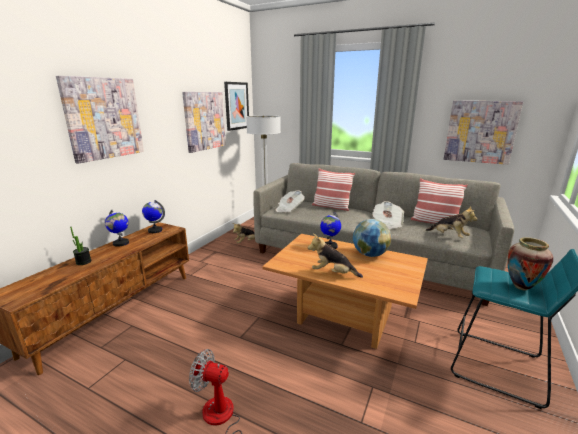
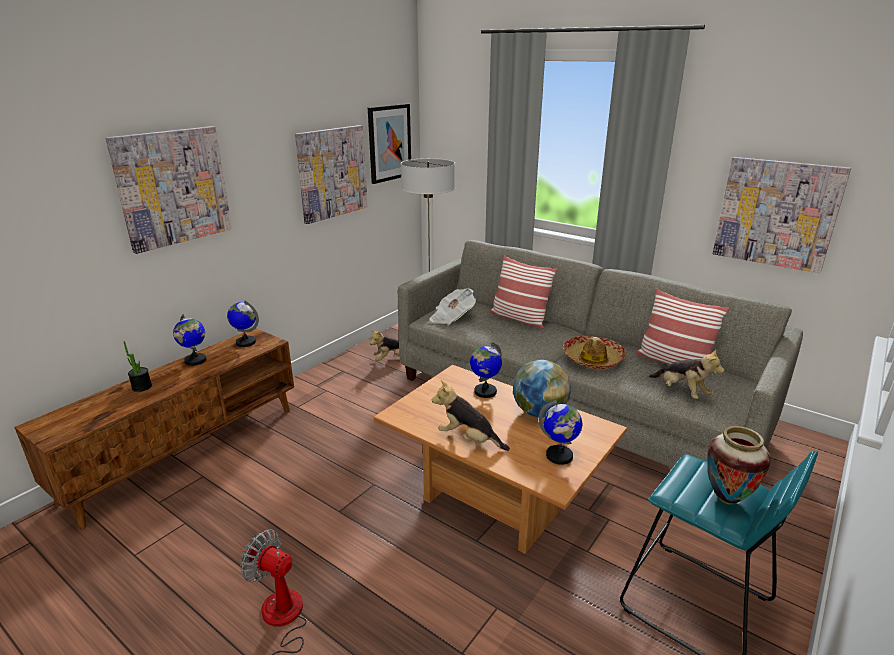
camera: 10 degrees right, 5 degrees up
newspaper [372,201,404,230] -> hat [563,336,626,369]
none -> globe [538,400,582,465]

